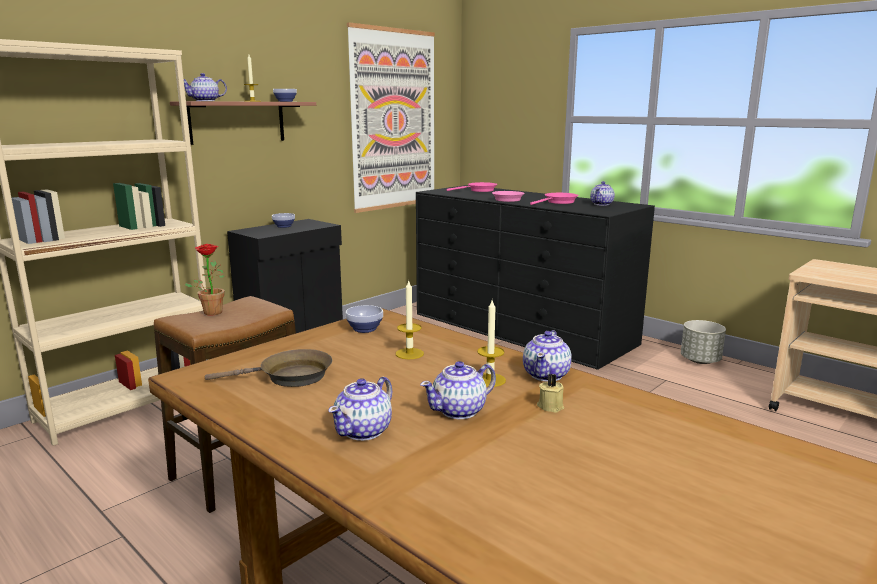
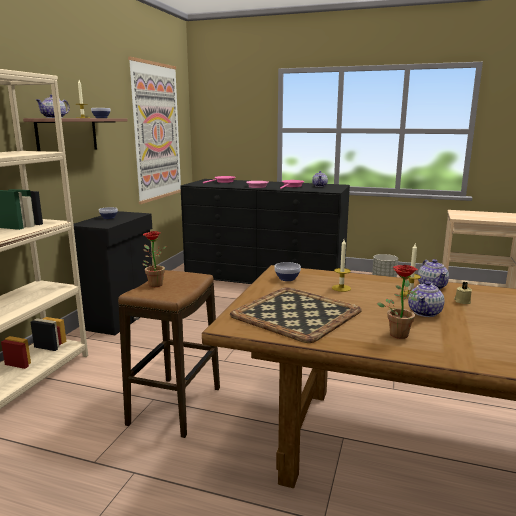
camera: 25 degrees left, 0 degrees up
brown frying pan [205,349,332,387] -> tray [230,287,362,343]
teapot [328,376,392,441] -> potted plant [377,265,418,339]

